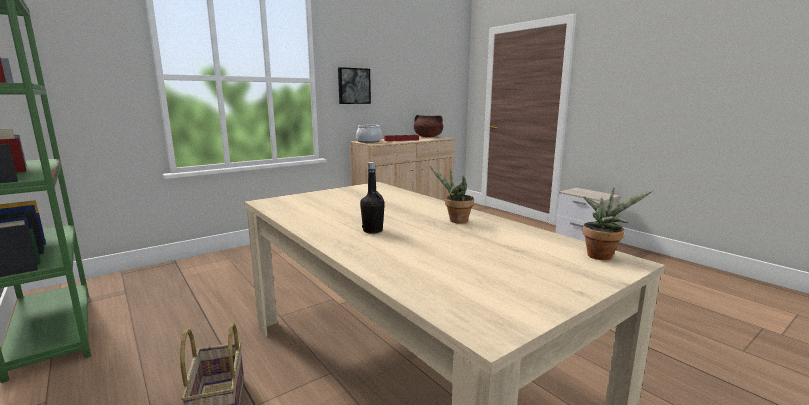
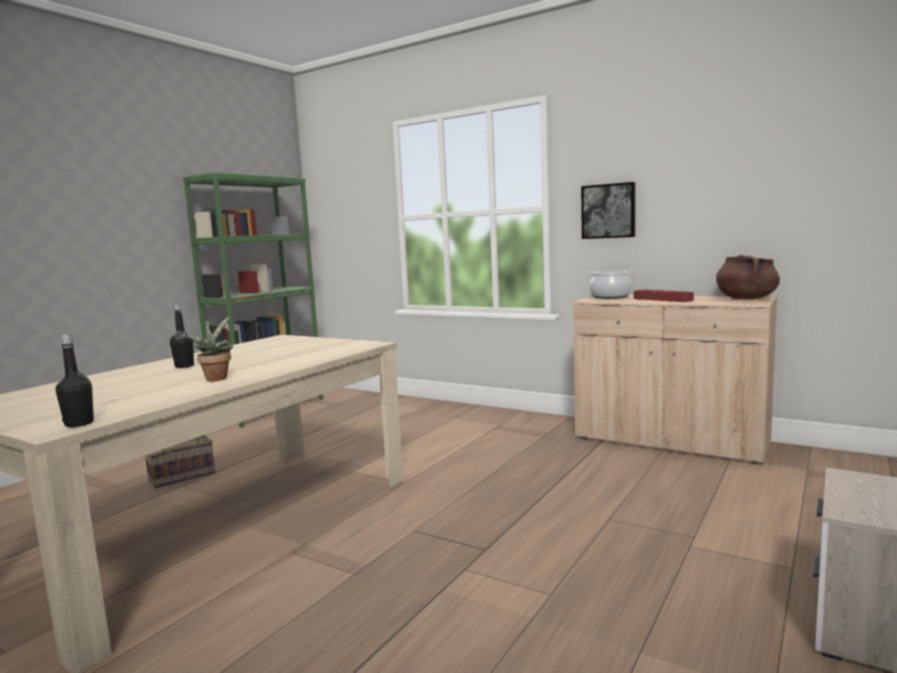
camera: 70 degrees right, 5 degrees down
potted plant [582,188,653,260] -> black bottle [56,335,94,427]

